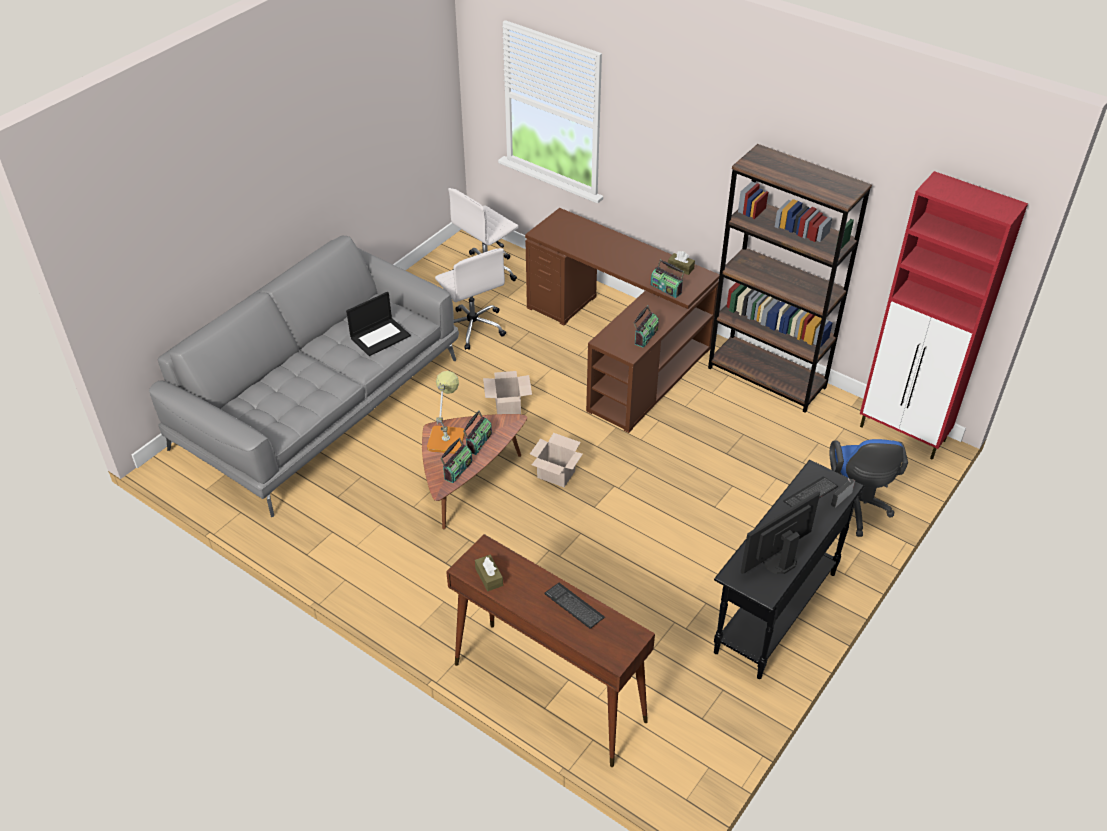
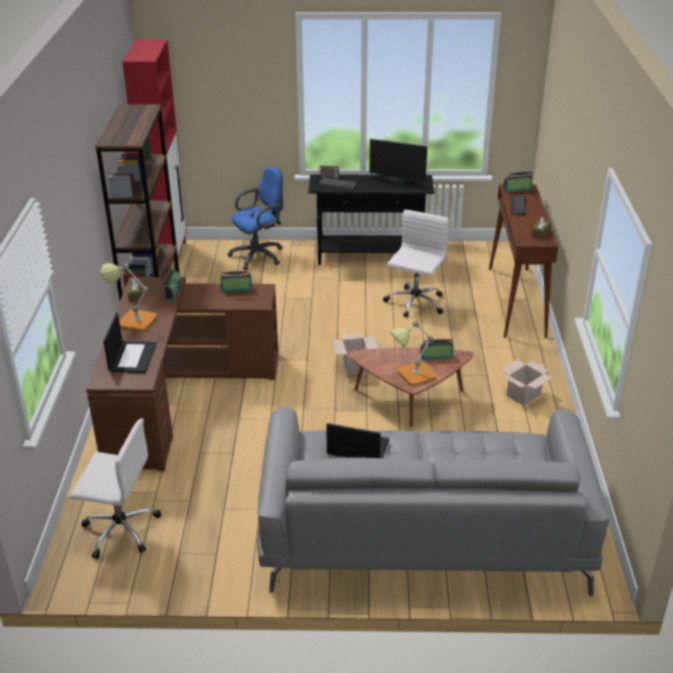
camera: 125 degrees left, 10 degrees down
white office chair [435,248,506,350] -> white office chair moved to [383,210,449,318]
radio [463,410,492,455] -> radio moved to [503,172,533,192]
cardboard box [483,371,532,414] -> cardboard box moved to [501,359,553,406]
none -> table lamp [101,263,157,332]
none -> laptop [103,313,157,373]

